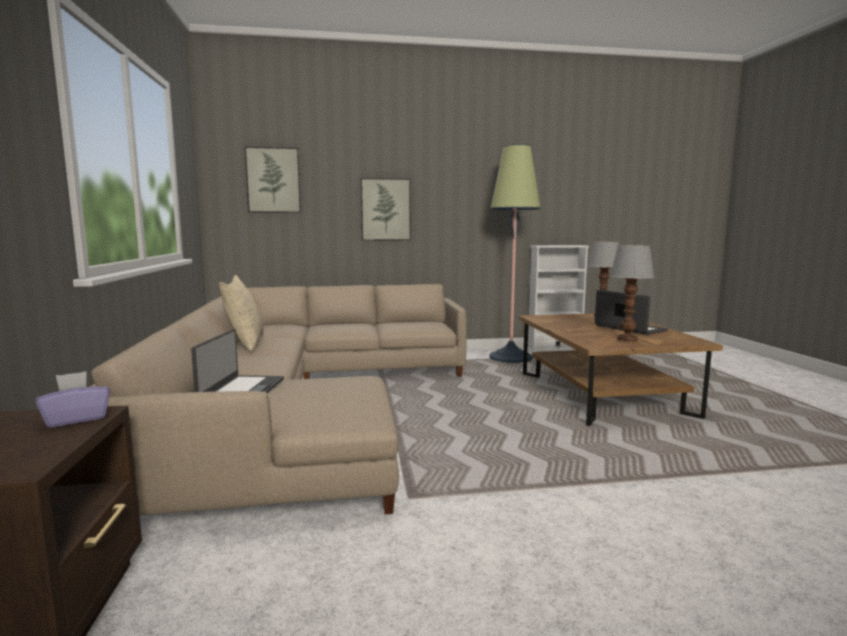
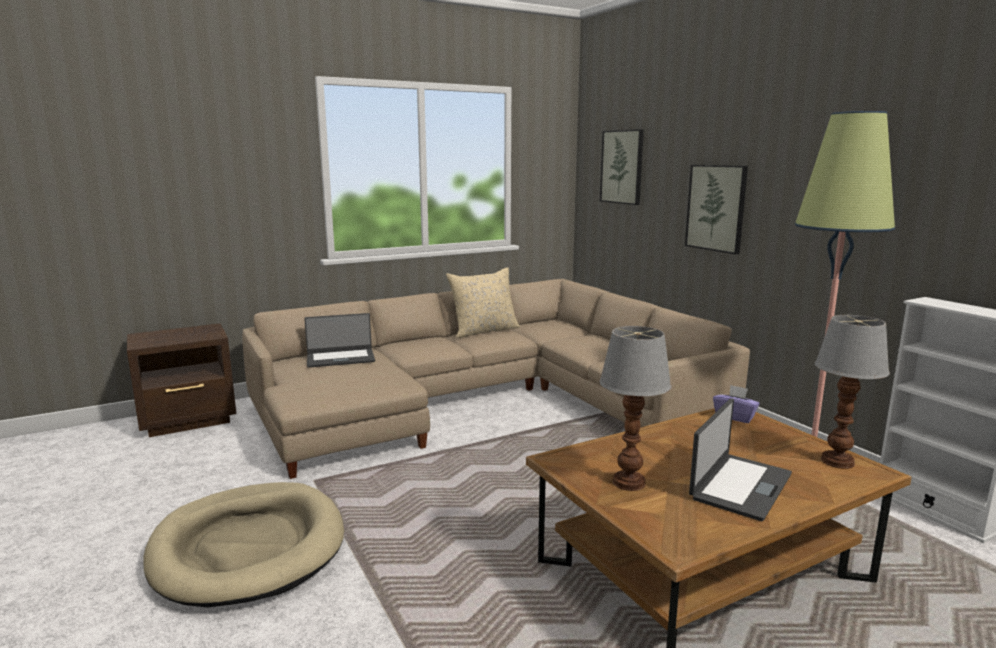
camera: 70 degrees right, 5 degrees up
purple tissue box [36,371,110,428] -> purple tissue box moved to [713,385,760,423]
none -> beige dog bed [144,482,344,608]

